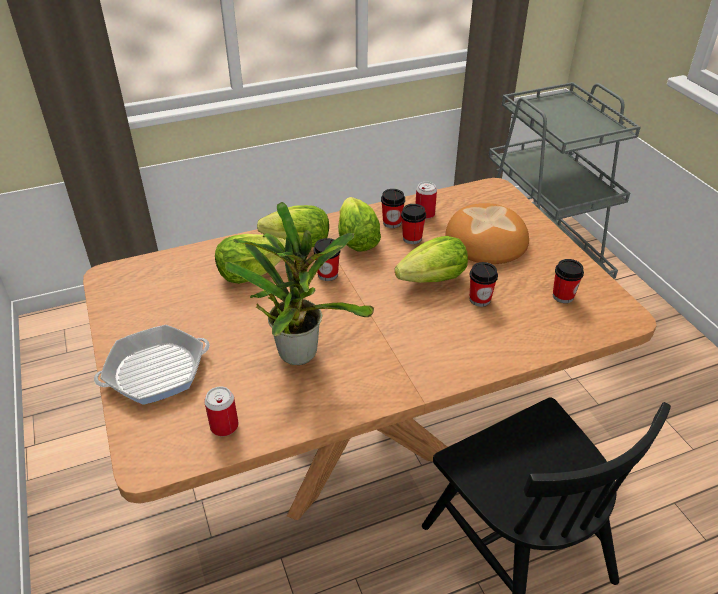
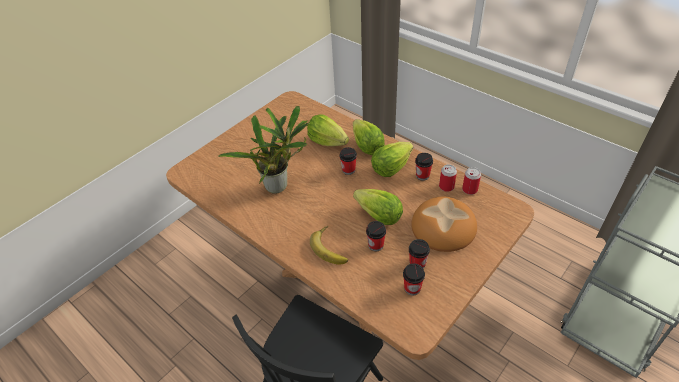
camera: 65 degrees right, 5 degrees up
frying pan [94,325,210,405] -> none
can [204,386,238,436] -> can moved to [462,167,481,195]
cup [401,204,426,244] -> cup moved to [409,239,430,269]
none -> banana [310,226,348,265]

